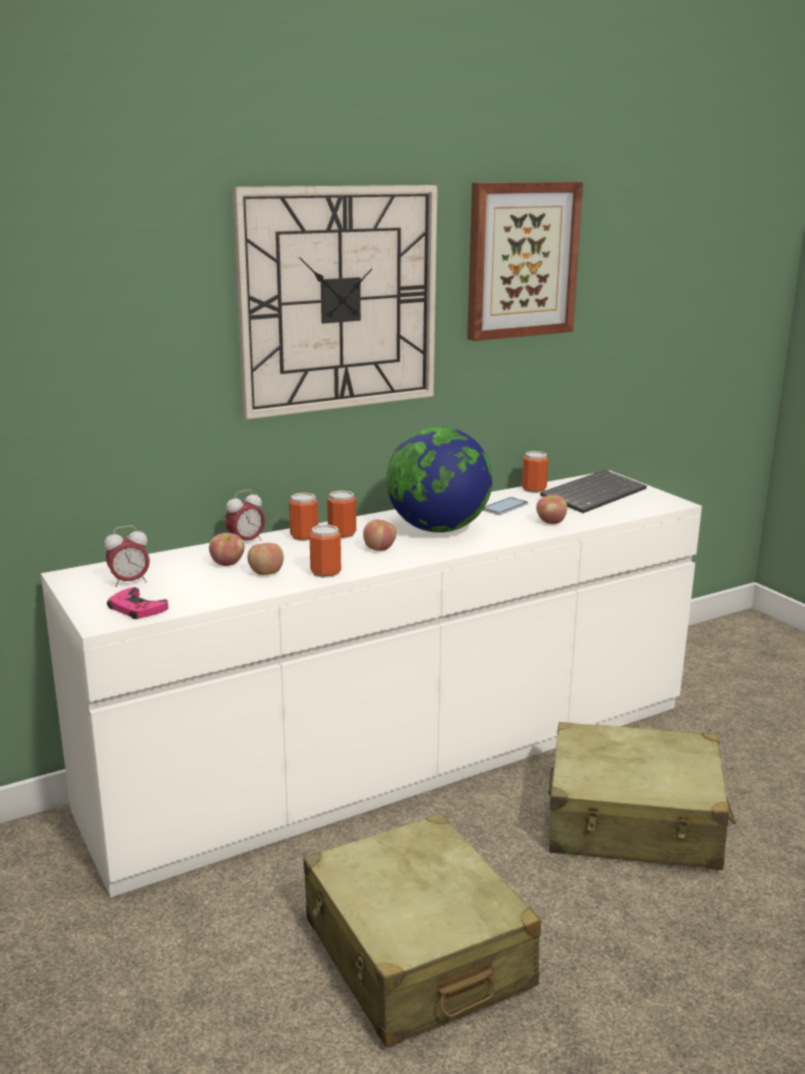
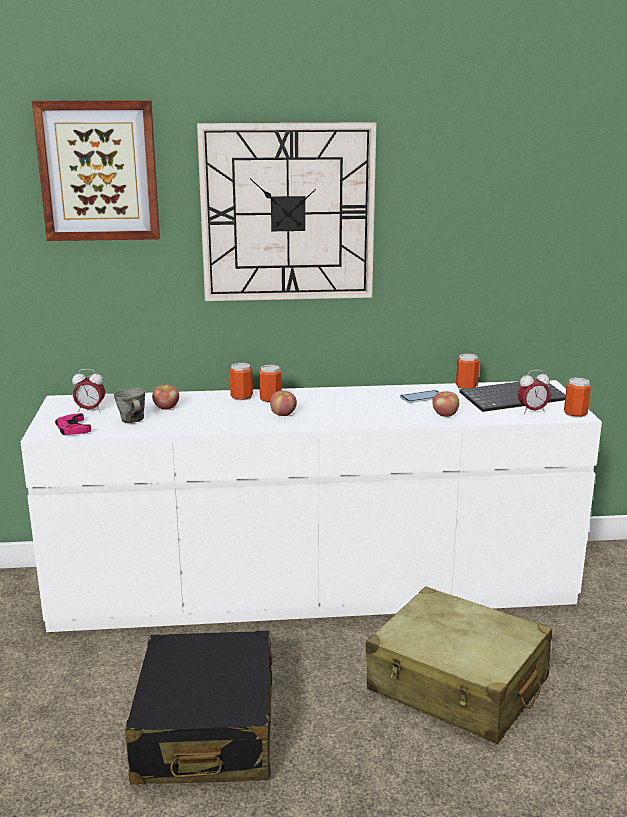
camera: 25 degrees right, 0 degrees up
alarm clock [225,490,265,541] -> alarm clock moved to [517,370,550,414]
apple [248,543,284,575] -> none
beige suitcase [303,813,541,1047] -> black suitcase [125,631,272,785]
can [309,525,341,578] -> can moved to [564,378,591,418]
globe [386,427,492,533] -> none
picture [467,182,583,341] -> picture moved to [32,100,160,241]
none -> grey mug [114,388,145,423]

